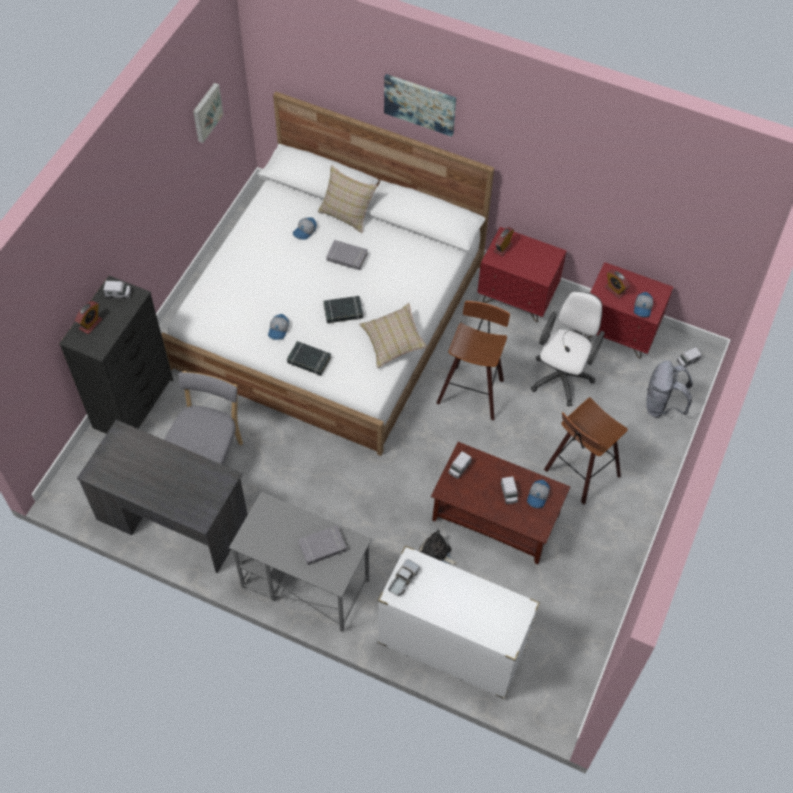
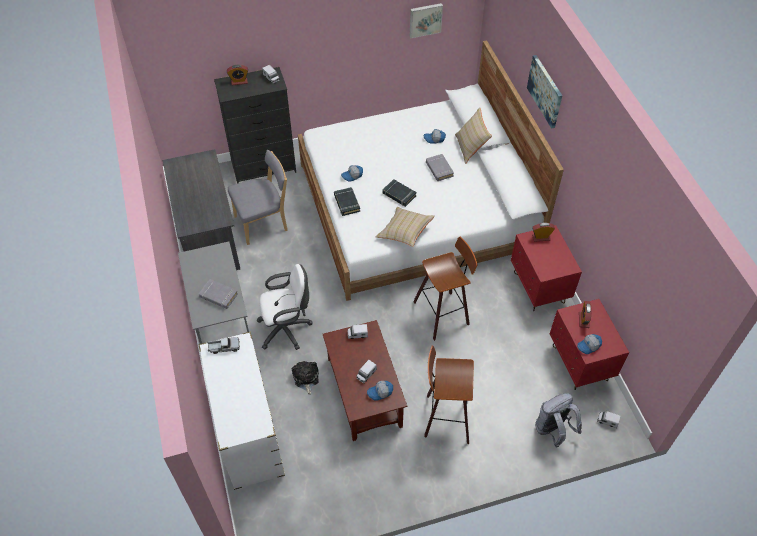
camera: 50 degrees right, 5 degrees down
white office chair [531,291,605,407] -> white office chair moved to [256,264,313,350]

